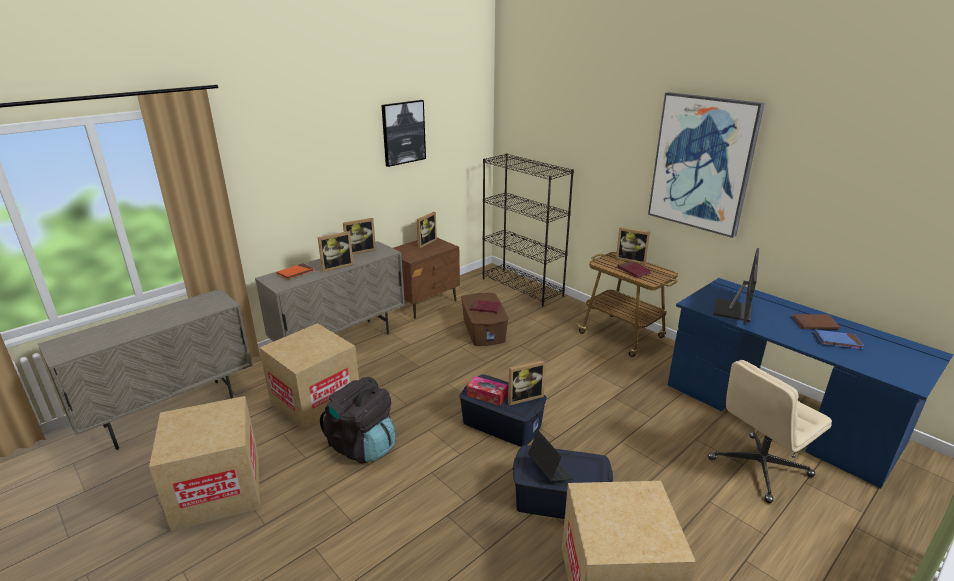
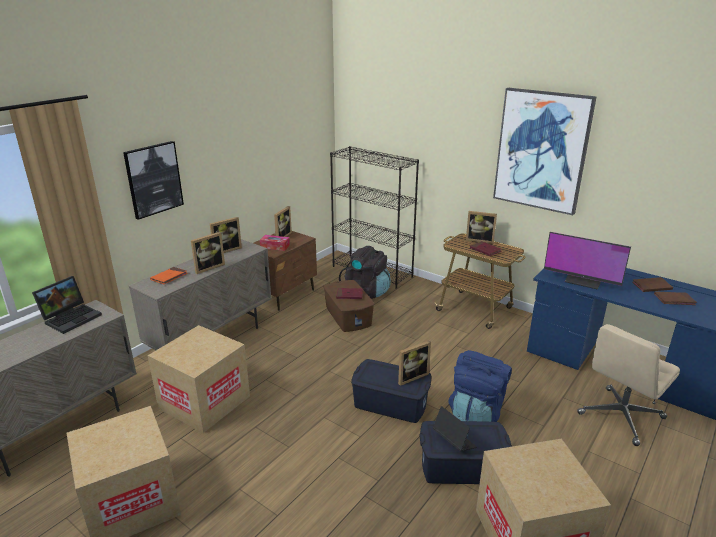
camera: 10 degrees left, 0 degrees up
black backpack [320,377,396,463] -> black backpack moved to [339,246,391,299]
picture [381,100,426,167] -> picture moved to [123,141,184,220]
tissue box [467,376,508,406] -> tissue box moved to [260,235,290,251]
monitor [713,248,759,325] -> monitor turned 105 degrees clockwise [544,232,631,290]
blue book [814,329,864,349] -> brown book [654,291,697,305]
none -> laptop [32,276,102,334]
none -> blue backpack [448,350,512,422]

